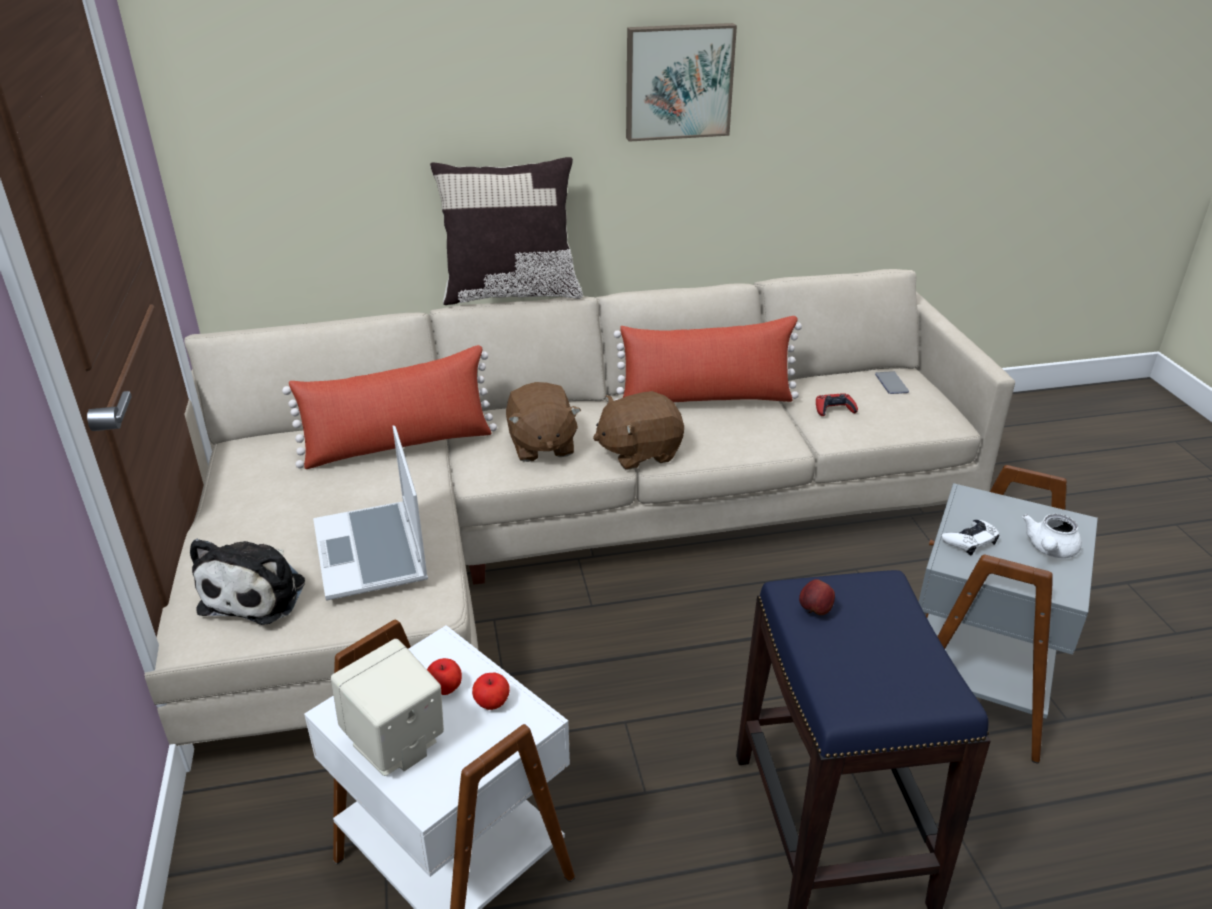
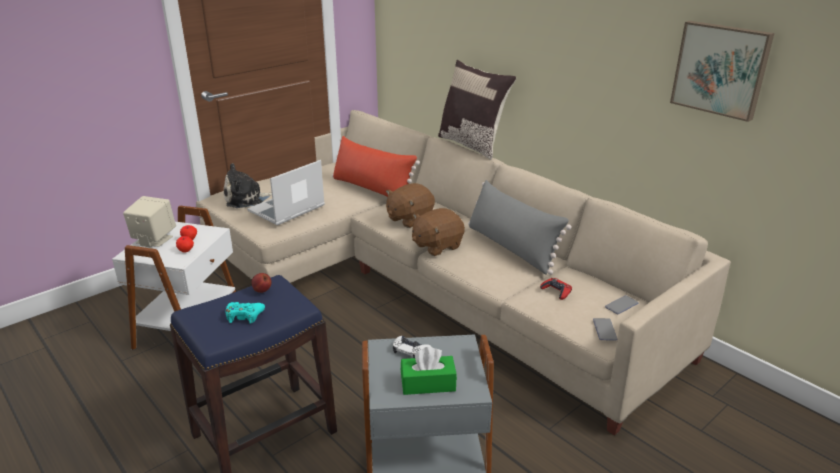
camera: 60 degrees right, 5 degrees down
brown plush toy [593,391,684,470] -> brown plush toy turned 75 degrees counterclockwise [412,208,465,256]
red pillow [613,316,802,402] -> grey pillow [468,180,572,275]
picture [626,23,737,142] -> picture moved to [670,21,774,122]
white teapot [1022,514,1082,558] -> green tissue box [401,347,457,395]
none -> turquoise game controller [226,302,265,324]
none -> phone [593,318,617,341]

